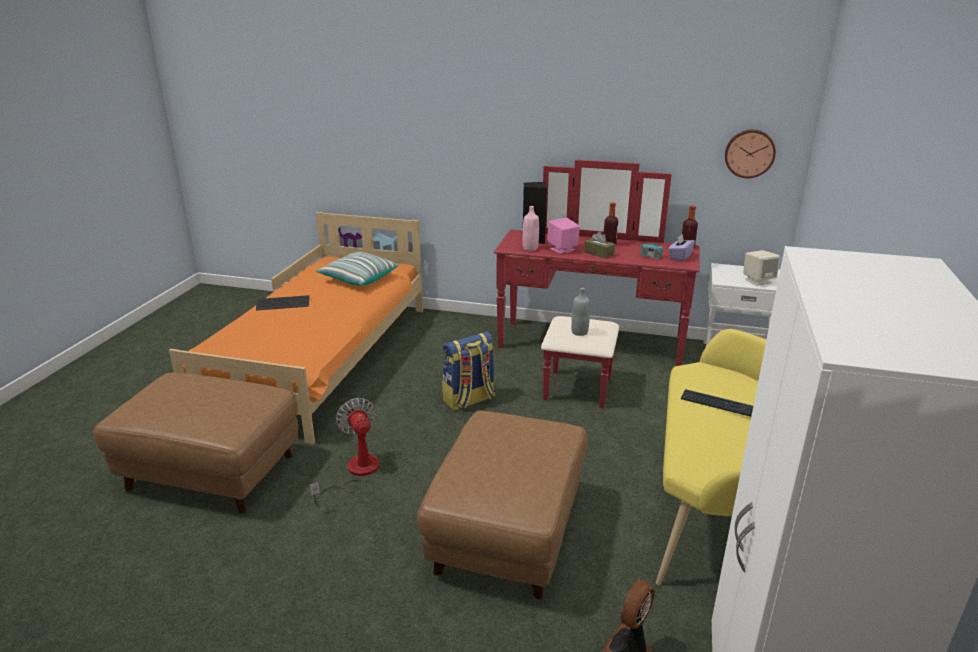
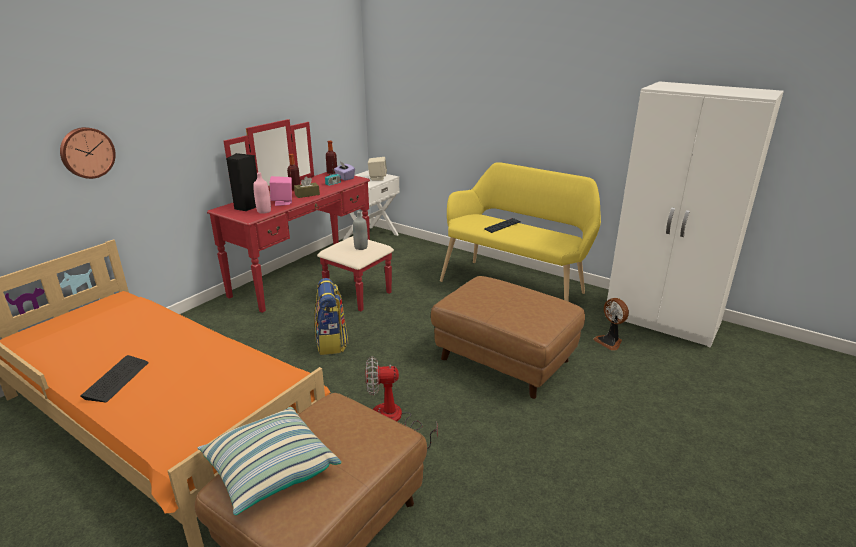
camera: 70 degrees left, 0 degrees up
pillow [316,252,399,285] -> pillow moved to [198,407,341,515]
wall clock [725,129,776,178] -> wall clock moved to [60,127,116,179]

